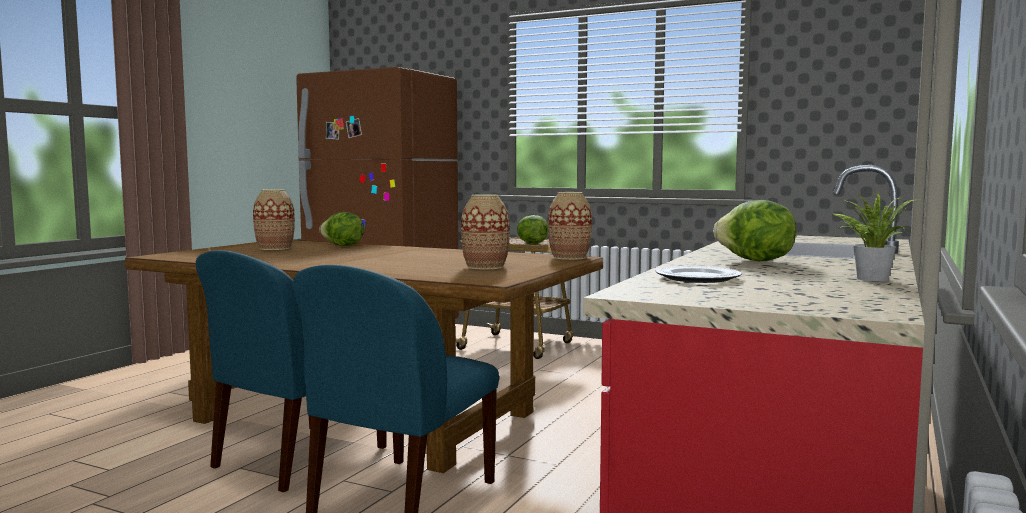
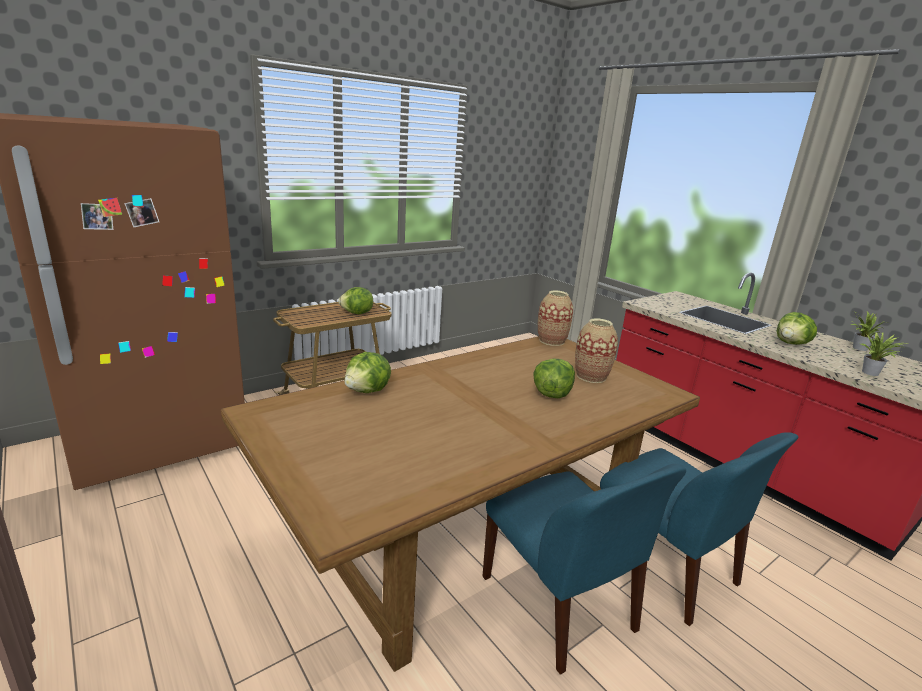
camera: 65 degrees left, 15 degrees up
vase [253,189,295,250] -> none
plate [656,266,742,283] -> potted plant [861,332,909,376]
none -> lettuce [533,358,575,398]

